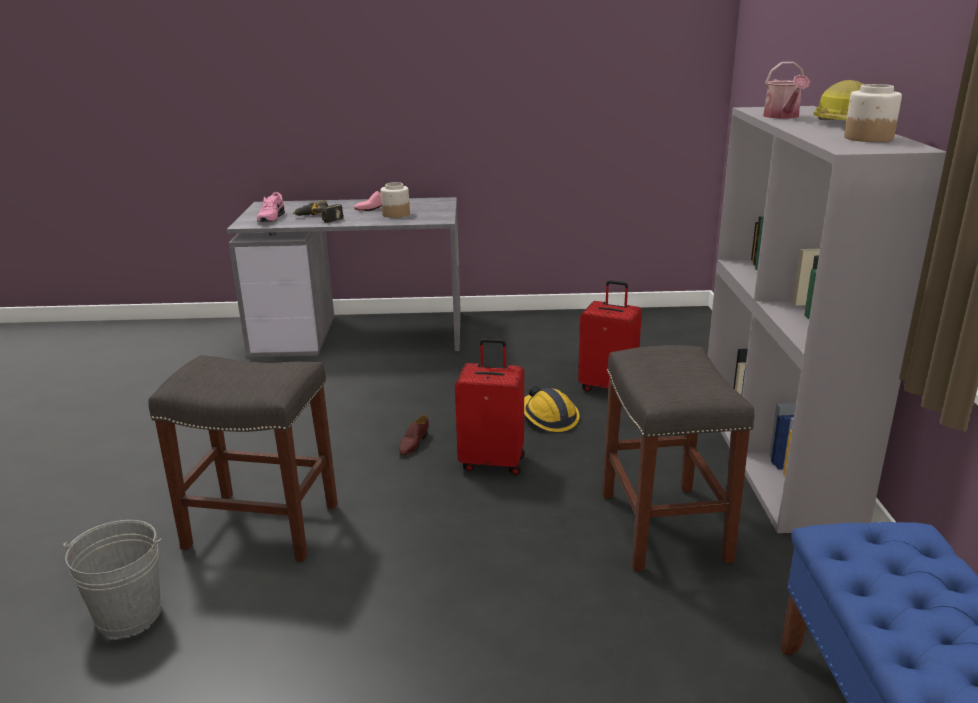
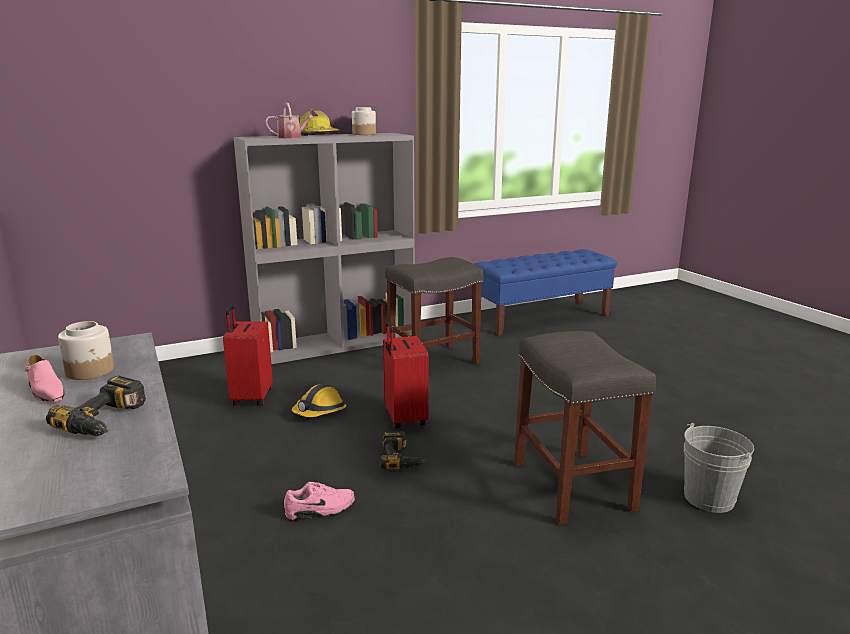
camera: 115 degrees left, 5 degrees down
pink shoe [257,192,285,222] -> pink shoe moved to [284,482,355,521]
brown shoe [399,415,429,456] -> power drill [380,431,425,469]

